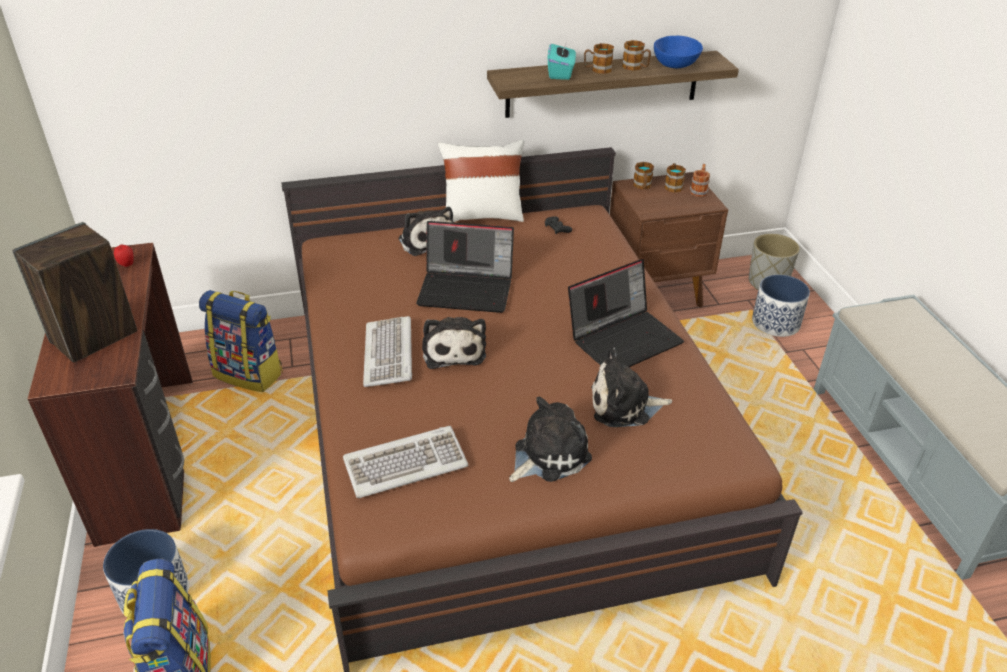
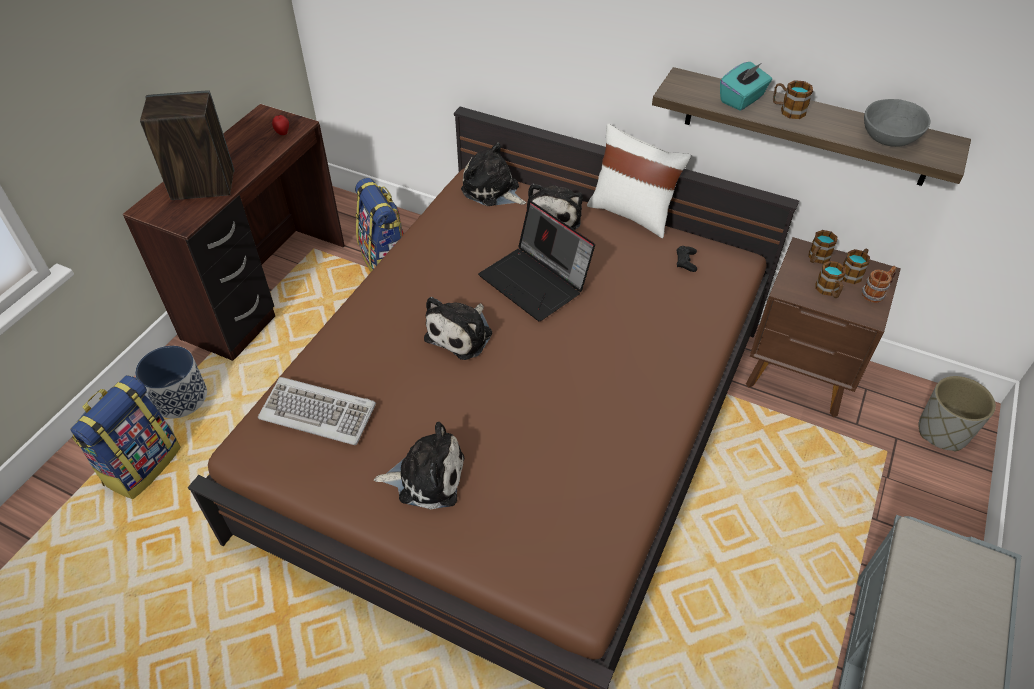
camera: 40 degrees right, 10 degrees up
keyboard [363,316,412,387] -> none
laptop [568,259,684,367] -> none
plush toy [591,348,672,427] -> plush toy moved to [461,142,526,206]
mug [622,40,651,70] -> mug moved to [816,261,846,298]
blue bowl [654,36,703,68] -> grey bowl [864,99,930,147]
planter [752,275,810,337] -> none

